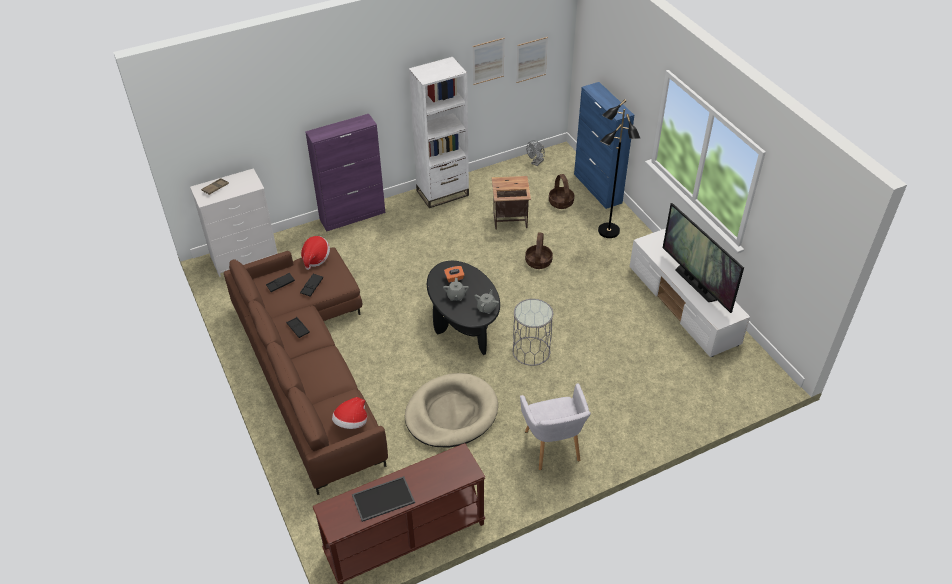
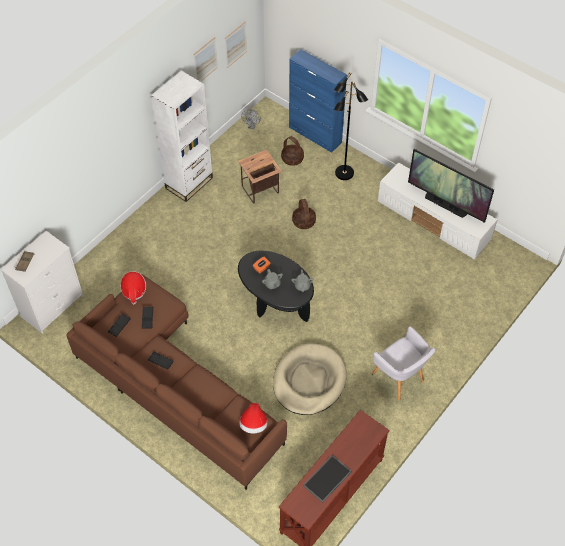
camera: 25 degrees left, 10 degrees up
purple cabinet [305,114,385,231] -> none
grey side table [512,299,553,366] -> none

